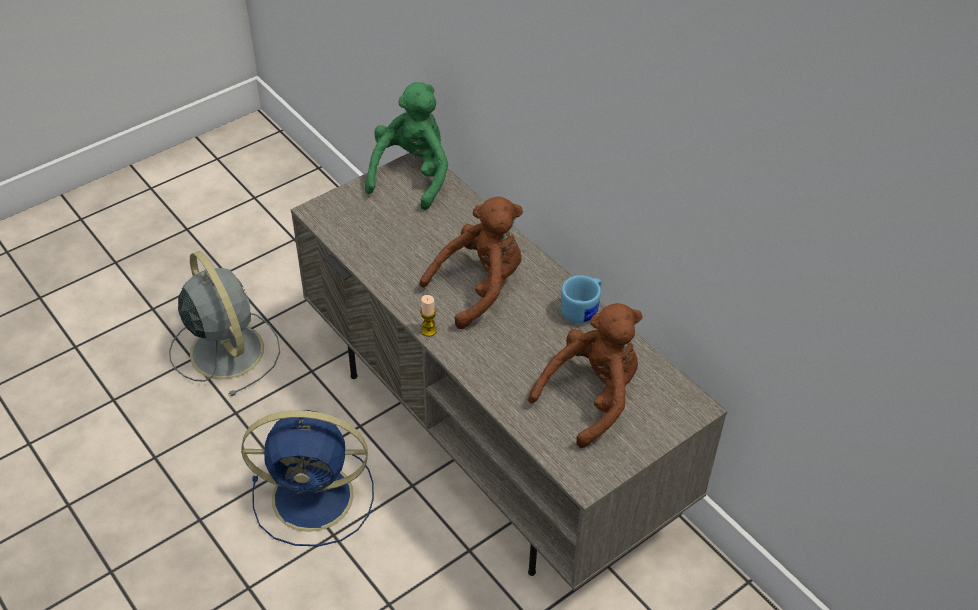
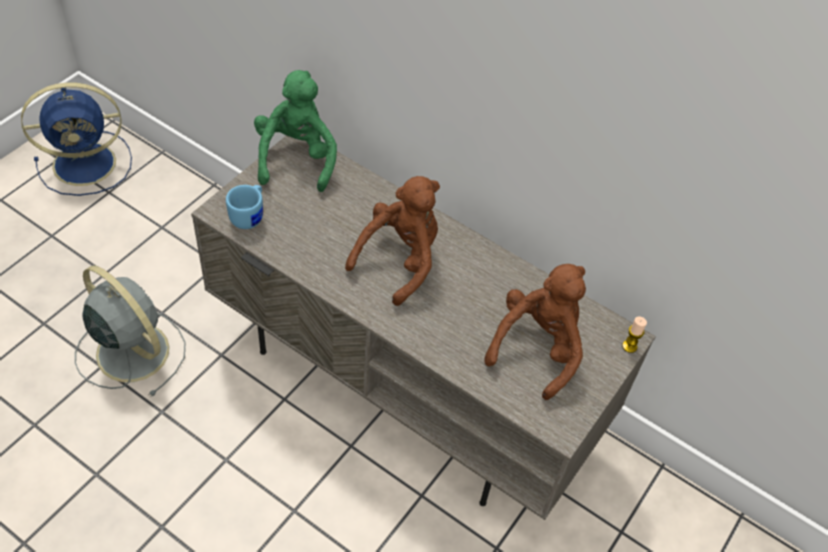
camera: 20 degrees left, 5 degrees up
blue fan [241,410,374,546] -> blue fan moved to [21,82,132,196]
candle [420,295,437,337] -> candle moved to [622,316,647,353]
blue mug [561,275,602,324] -> blue mug moved to [226,185,263,229]

